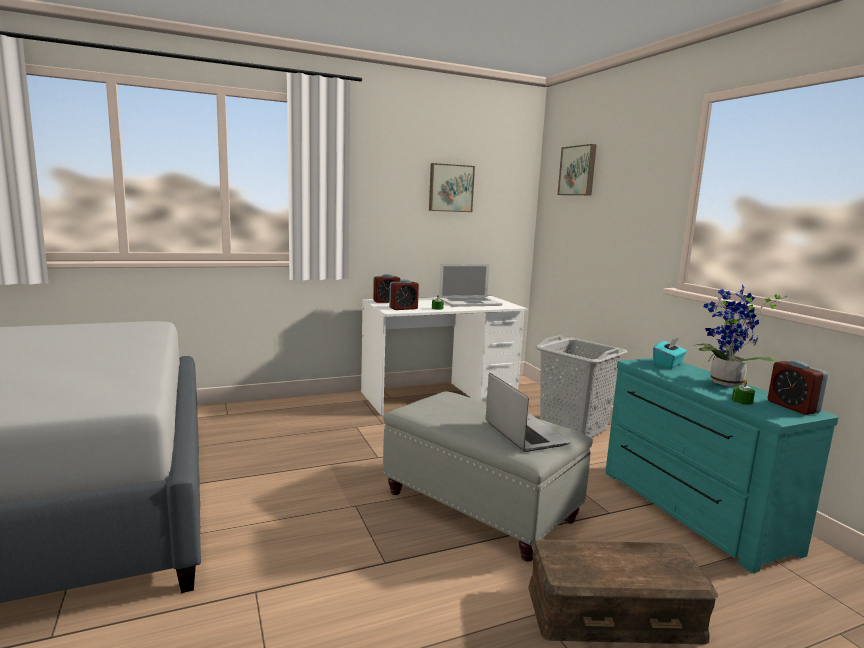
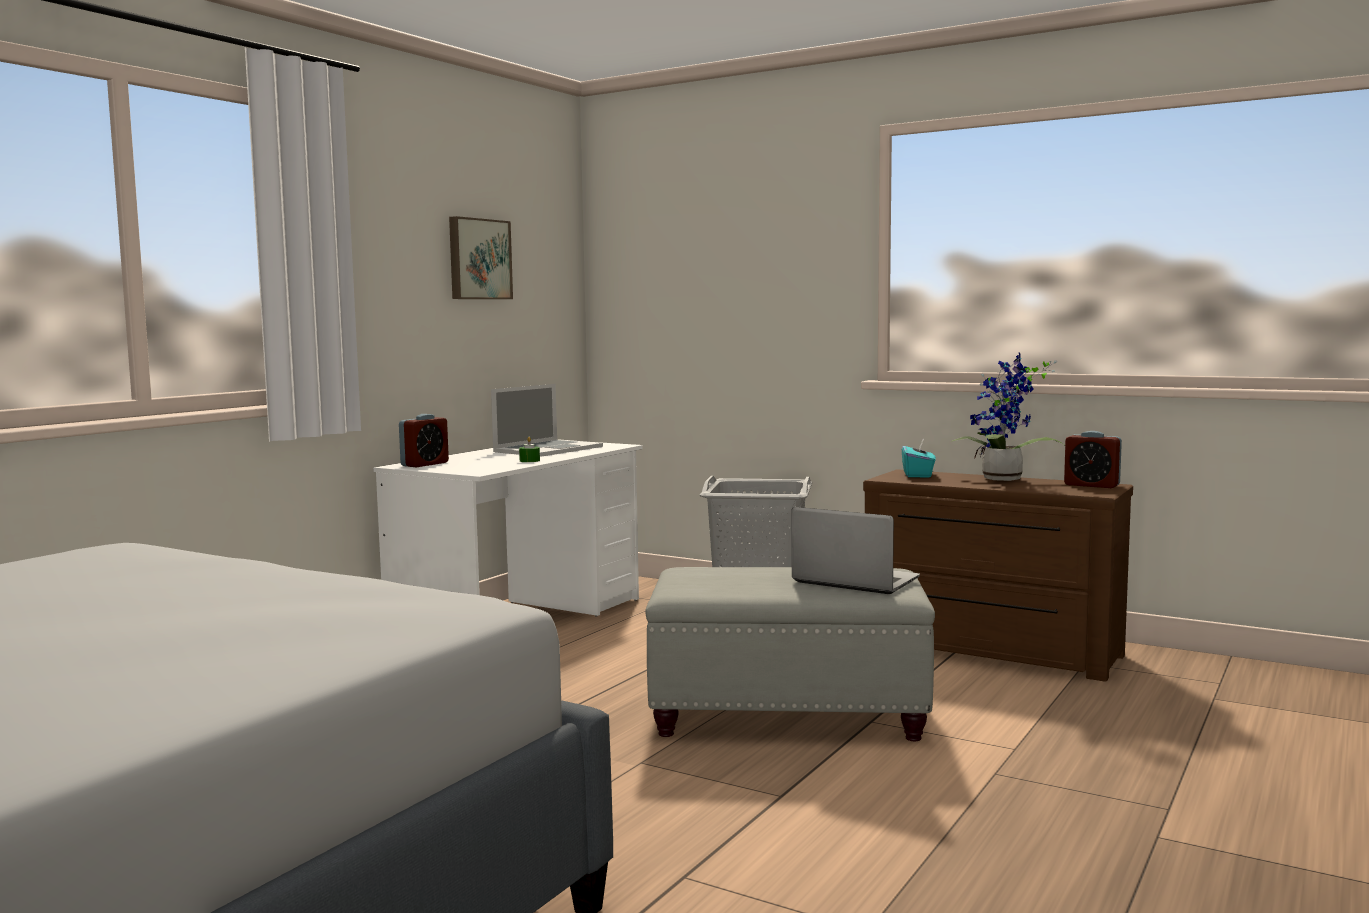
camera: 35 degrees left, 5 degrees down
alarm clock [389,279,419,310] -> none
brown storage box [528,540,718,645] -> none
picture [558,144,597,195] -> none
turquoise dresser [605,358,839,573] -> brown dresser [863,469,1133,682]
green candle [732,380,755,405] -> none

